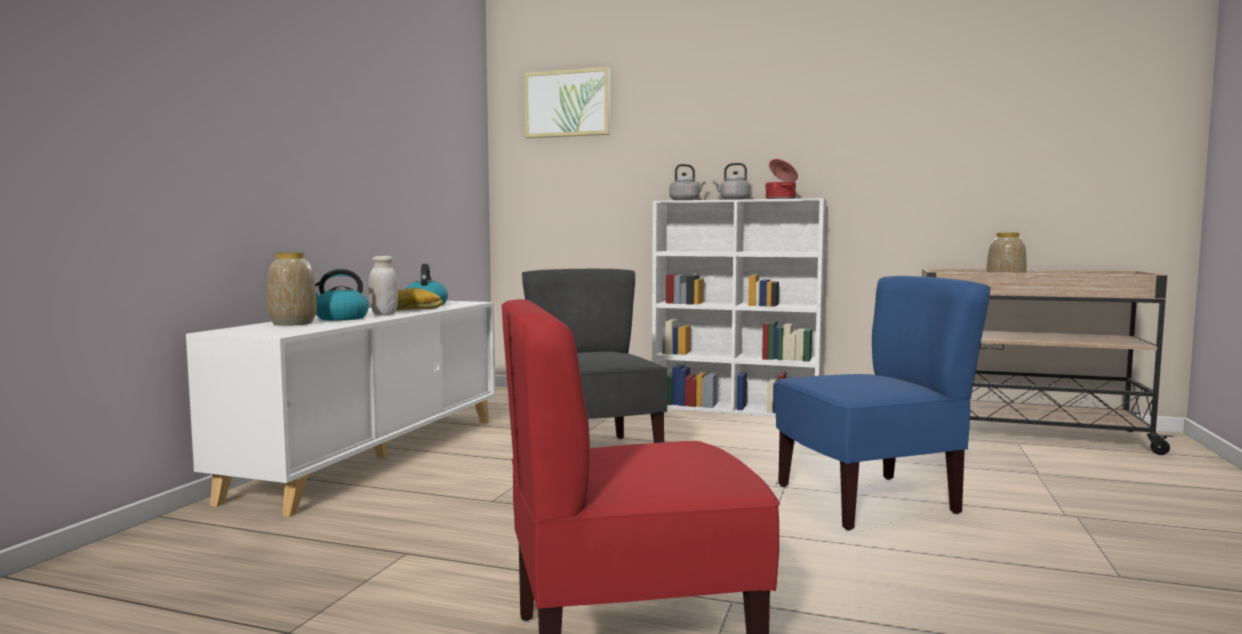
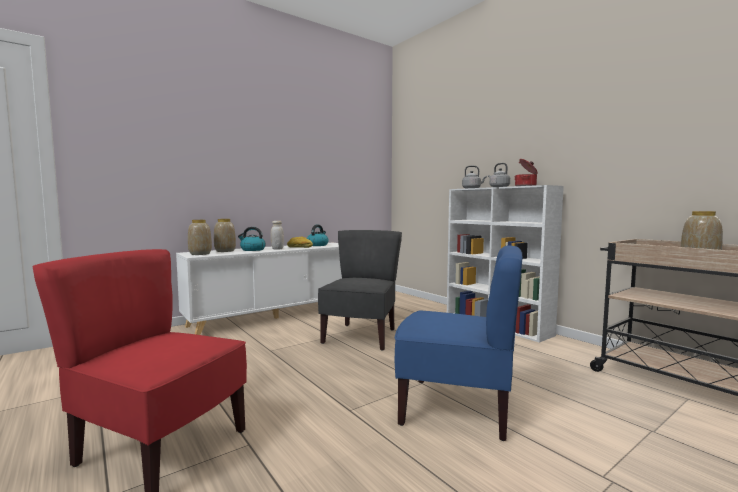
camera: 35 degrees right, 0 degrees up
picture [524,67,610,138] -> none
none -> vase [188,220,212,255]

